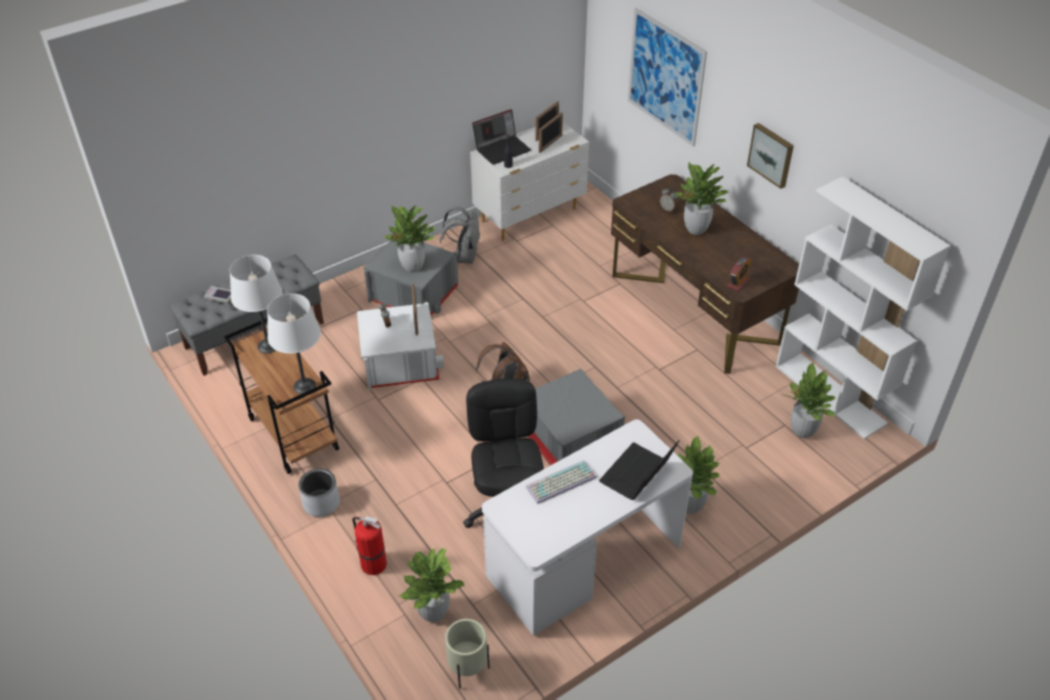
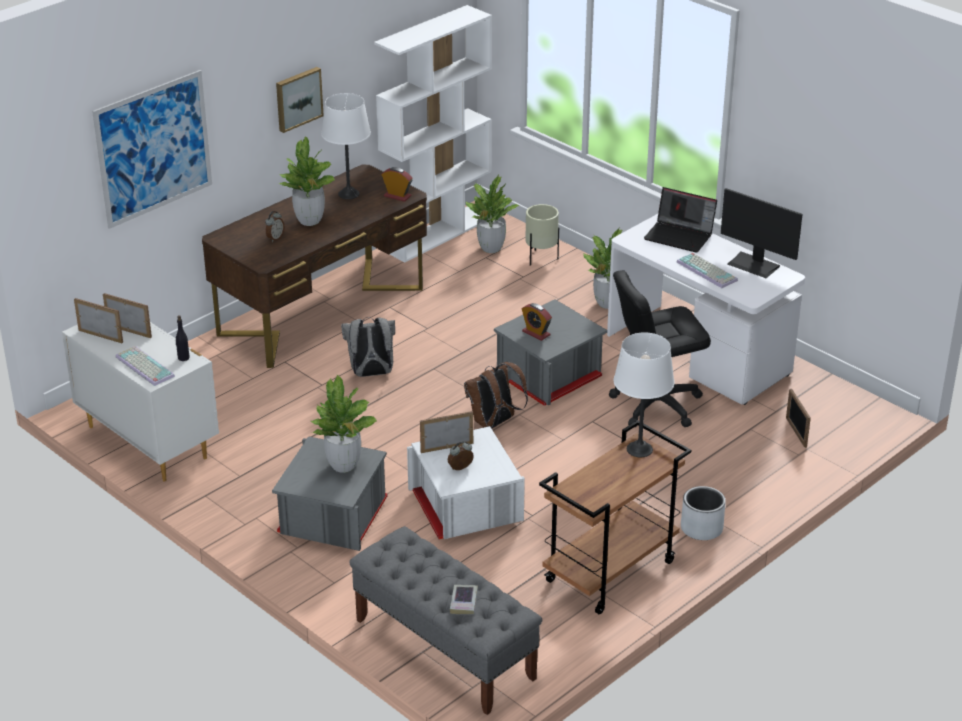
camera: 100 degrees left, 10 degrees down
white table lamp [230,255,282,354] -> white table lamp moved to [321,93,371,199]
fire extinguisher [352,516,387,575] -> none
potted plant [399,548,465,622] -> picture frame [786,389,811,448]
grey backpack [440,206,480,264] -> grey backpack moved to [341,317,395,377]
beige planter [445,619,489,689] -> beige planter moved to [525,204,559,266]
laptop [472,109,531,165] -> keyboard [116,346,175,386]
none -> alarm clock [522,303,552,341]
none -> monitor [721,188,803,278]

